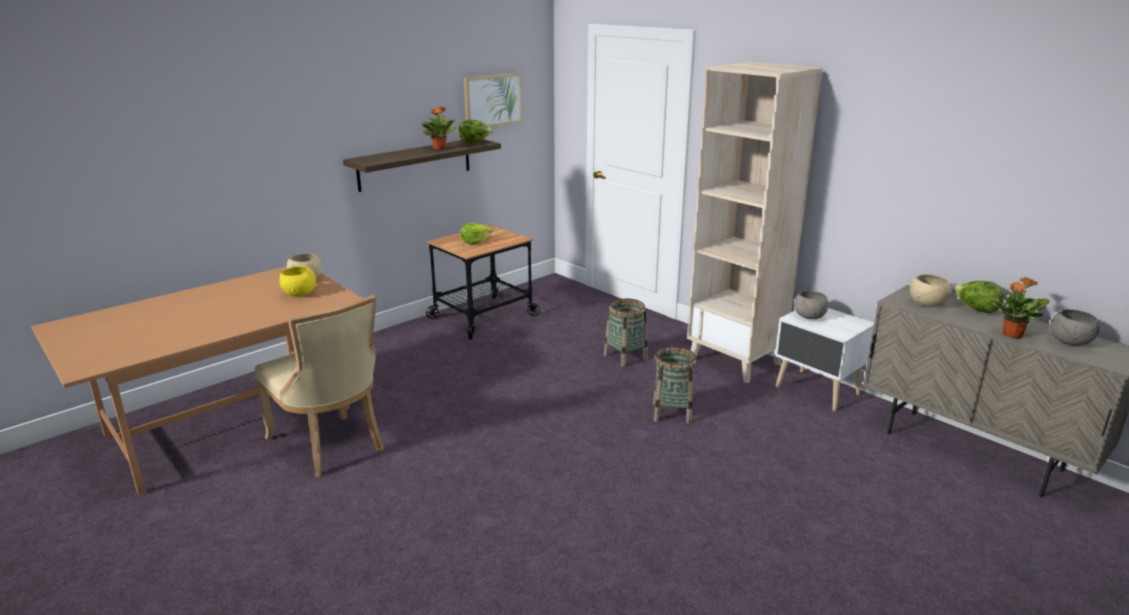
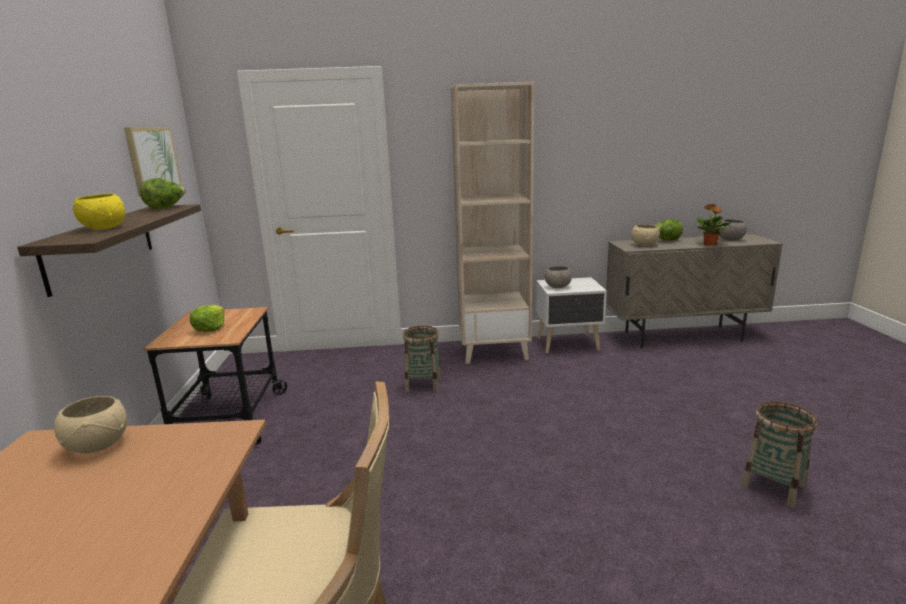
camera: 50 degrees left, 5 degrees down
yellow bowl [279,266,316,297] -> yellow bowl moved to [73,193,125,229]
potted plant [422,106,456,150] -> none
basket [653,346,696,424] -> basket moved to [741,401,818,508]

